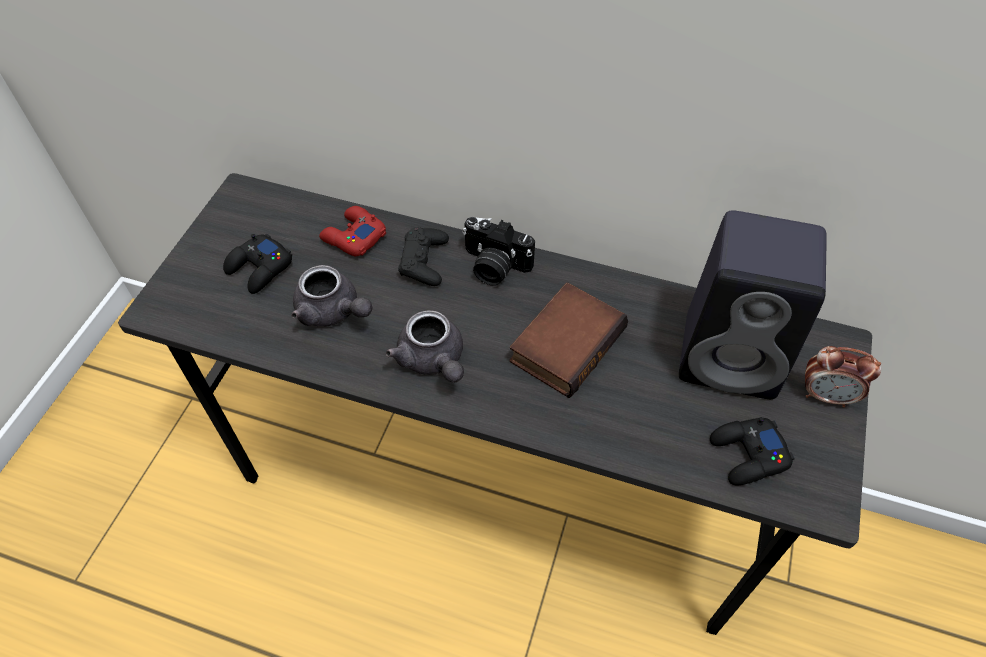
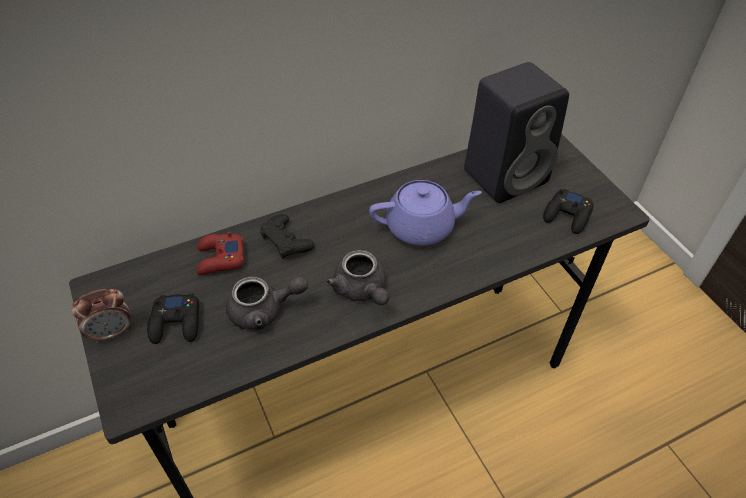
camera: 45 degrees left, 5 degrees down
grey teapot [386,310,464,383] -> grey teapot turned 45 degrees clockwise [326,250,389,305]
camera [462,217,535,286] -> none
book [509,282,628,398] -> purple teapot [369,180,482,246]
alarm clock [805,346,881,407] -> alarm clock moved to [71,289,131,343]

